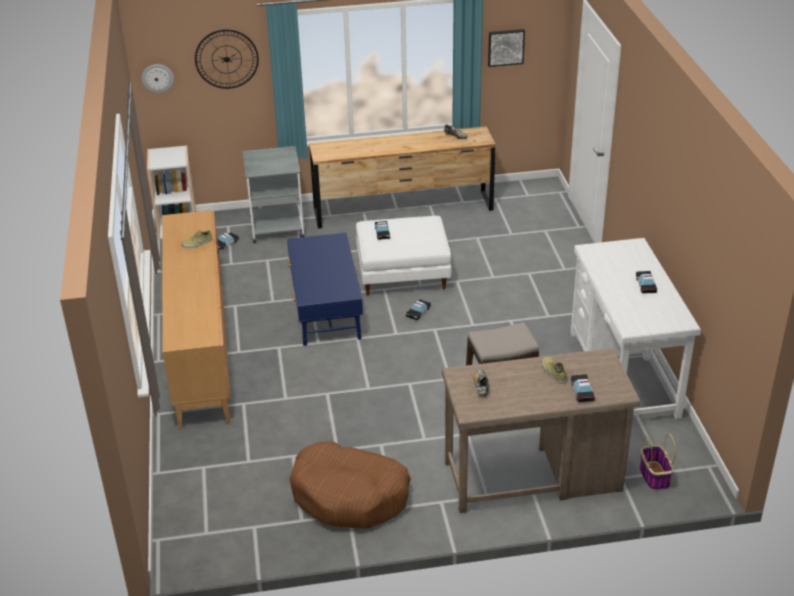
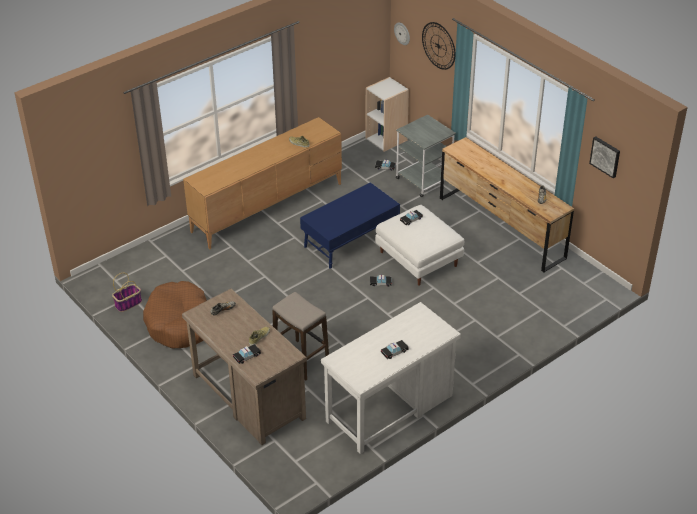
camera: 60 degrees right, 5 degrees up
basket [639,433,676,491] -> basket moved to [112,273,142,312]

